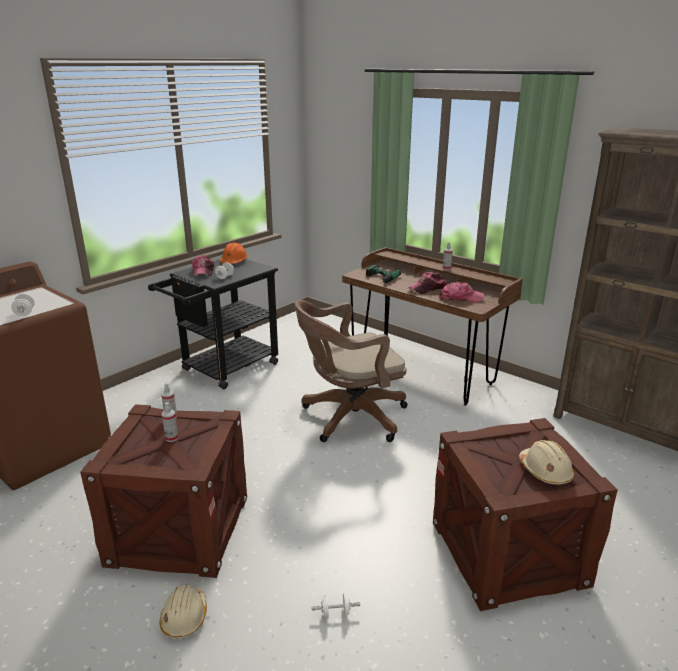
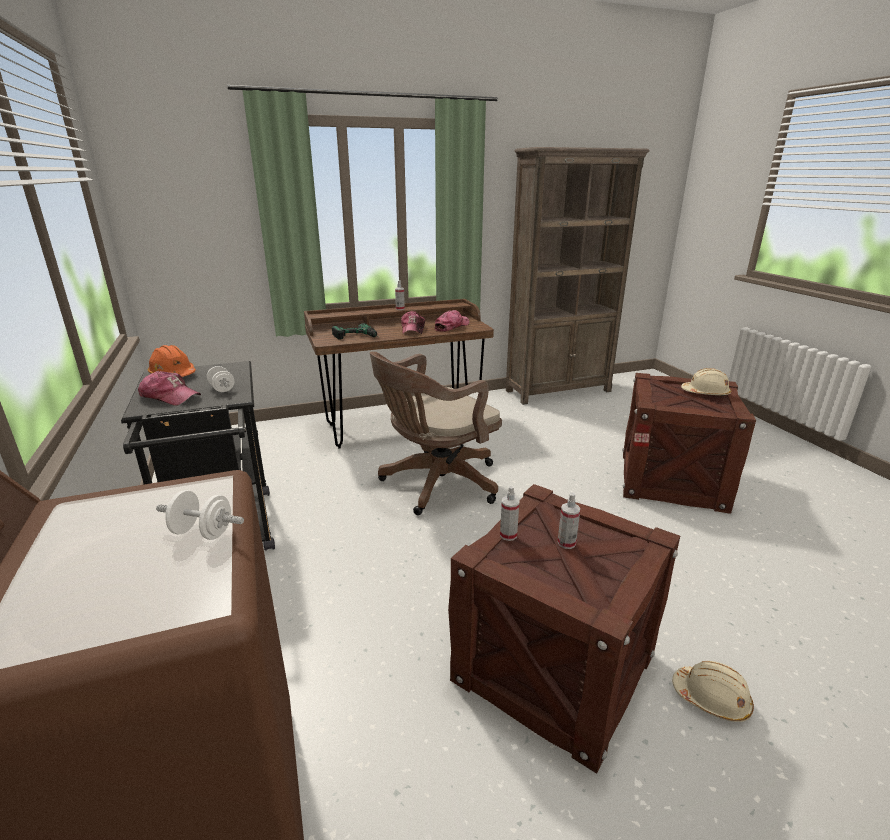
camera: 60 degrees left, 0 degrees up
brown office chair [295,300,408,442] -> brown office chair turned 45 degrees clockwise [370,352,502,515]
white dumbbell [311,593,360,619] -> none

